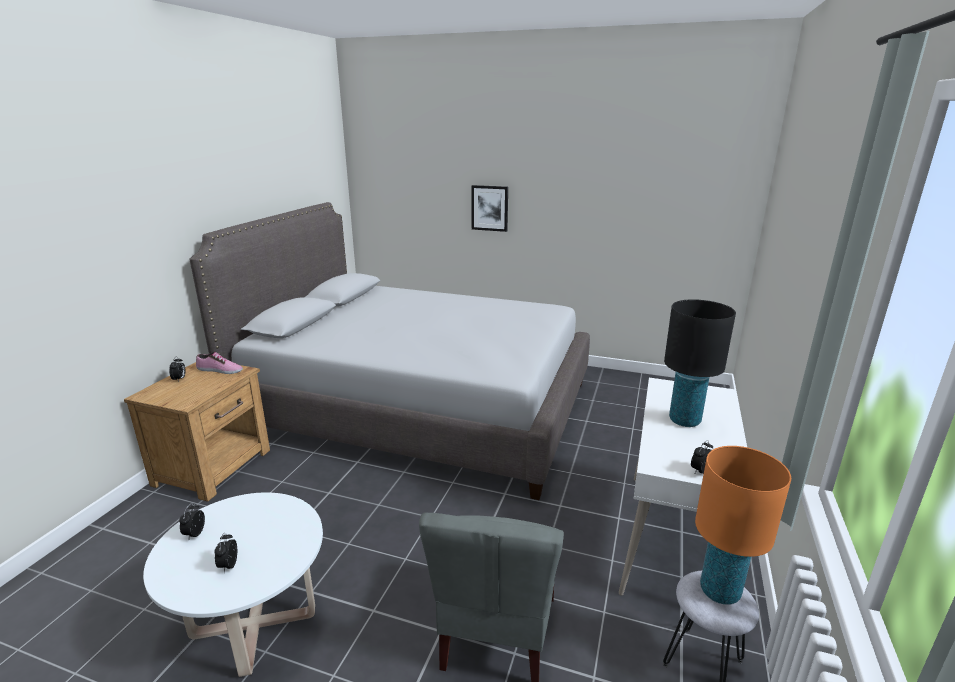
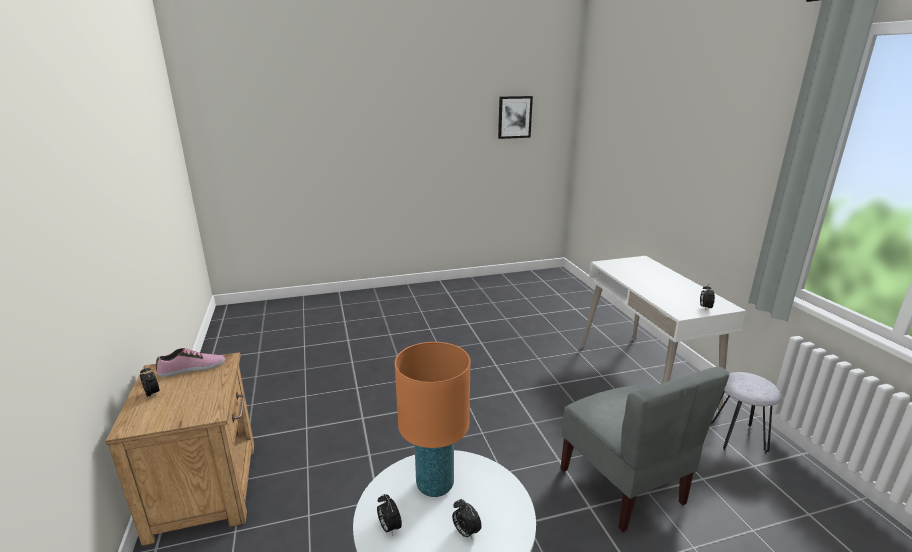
camera: 35 degrees left, 0 degrees up
grey bed [190,202,590,500] -> none
picture [471,185,508,232] -> picture moved to [498,96,533,139]
black table lamp [664,299,736,427] -> none
orange table lamp [695,446,791,605] -> orange table lamp moved to [395,342,470,497]

